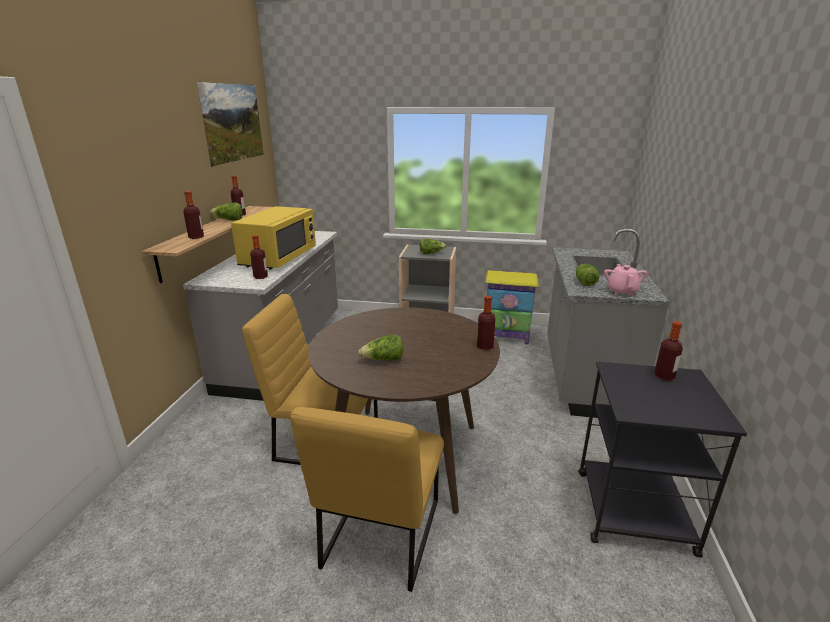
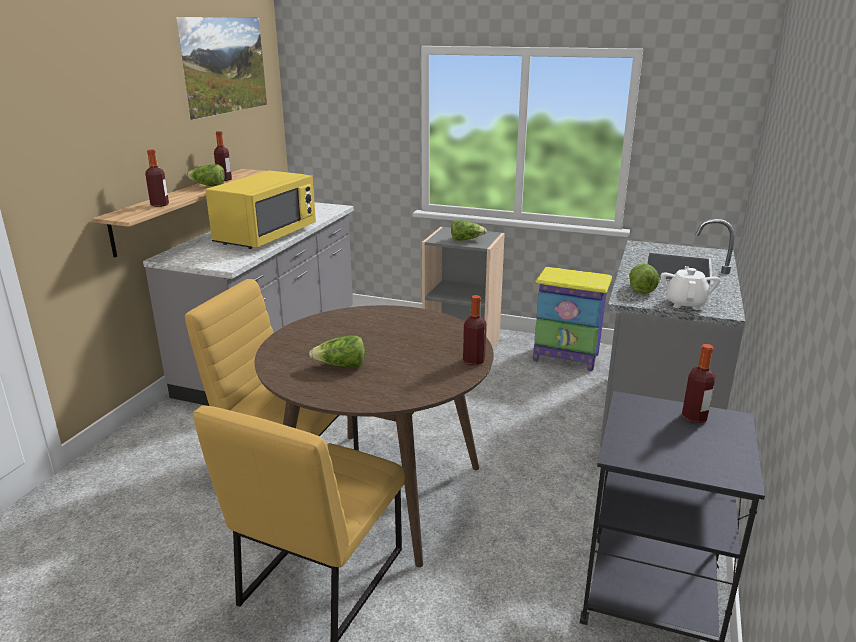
camera: 10 degrees right, 0 degrees up
bottle [250,235,268,279] -> none
pink teapot [604,264,647,296] -> white teapot [660,266,721,310]

